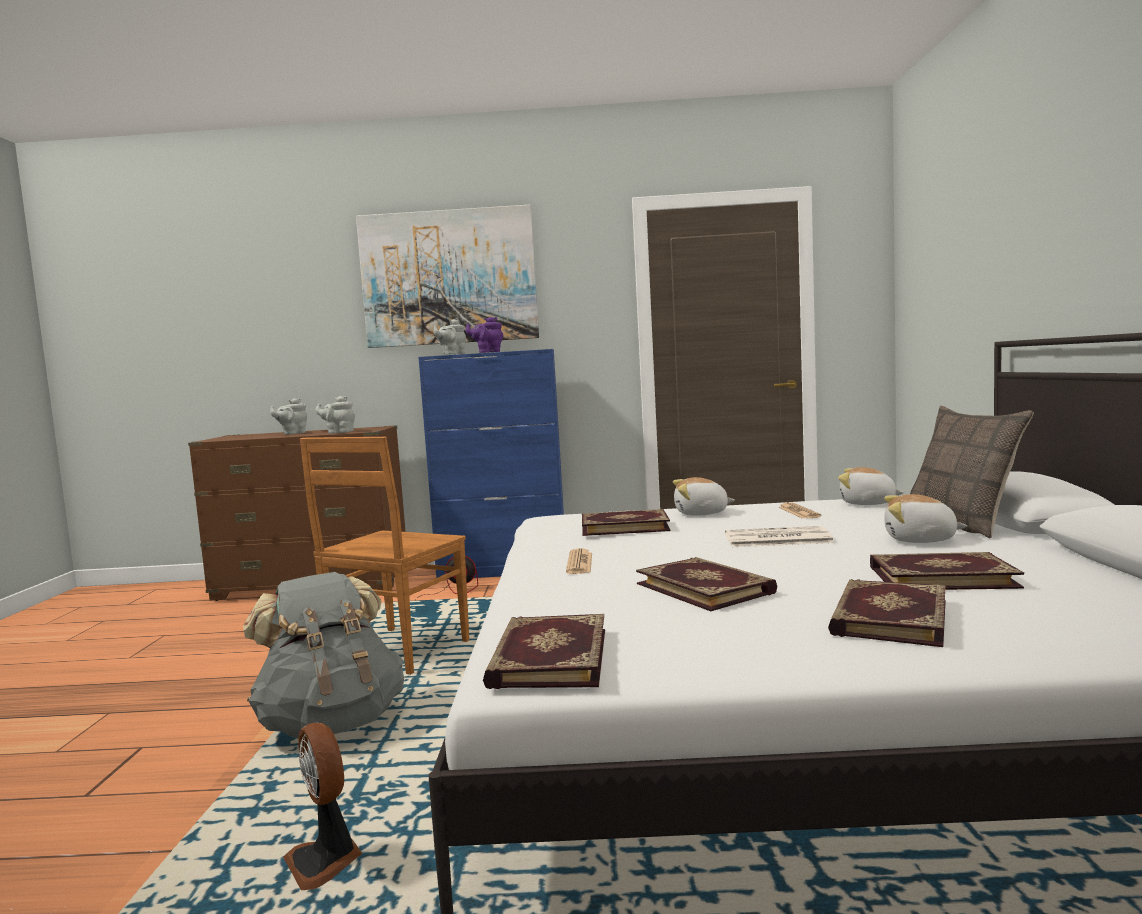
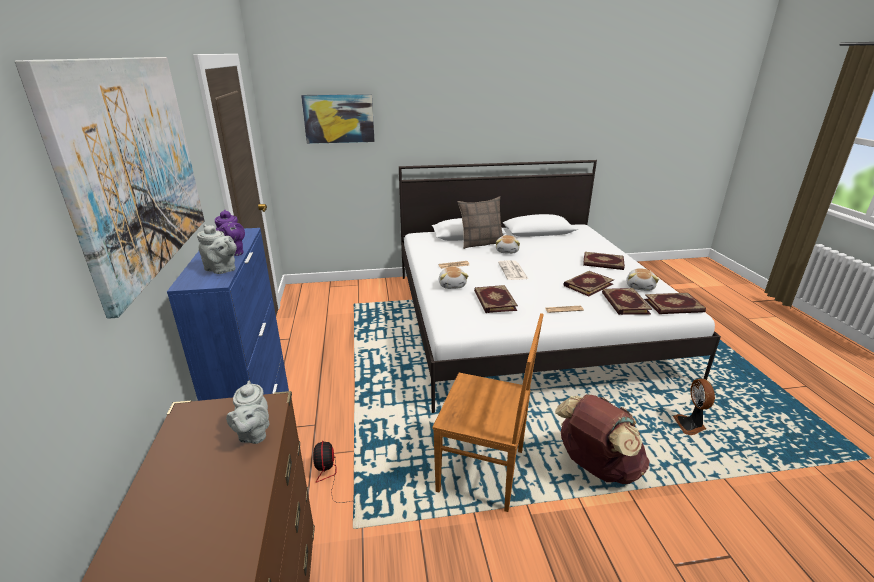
camera: 100 degrees left, 20 degrees up
grey backpack [243,572,404,738] -> brown backpack [555,394,650,484]
grey teapot [270,398,307,435] -> none
fan [283,723,362,890] -> fan turned 135 degrees clockwise [673,378,715,435]
plush toy [838,467,904,505] -> plush toy moved to [626,268,659,291]
book [870,552,1024,590] -> book moved to [602,288,652,315]
none -> picture [301,94,375,144]

